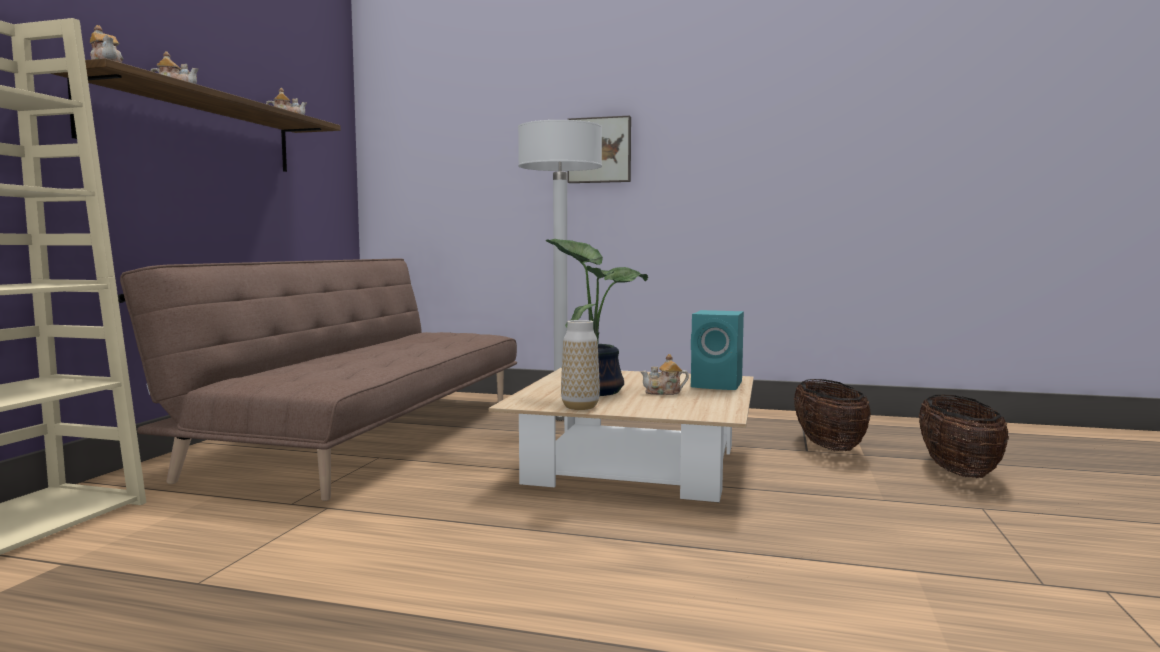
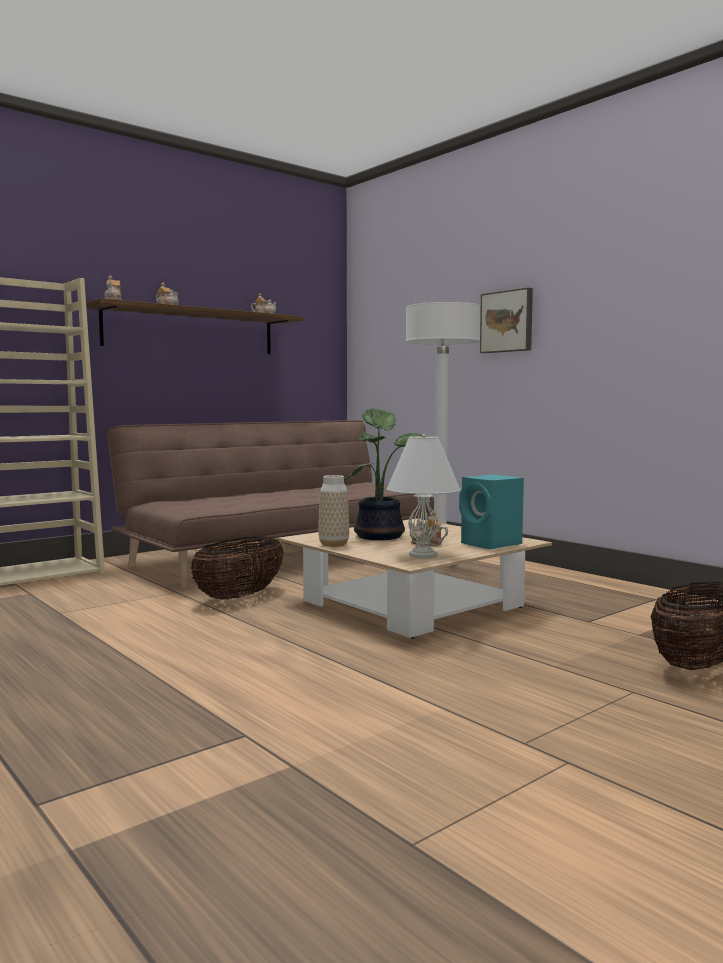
camera: 35 degrees right, 0 degrees up
basket [794,379,871,451] -> basket moved to [191,536,284,600]
none -> white table lamp [387,434,461,558]

